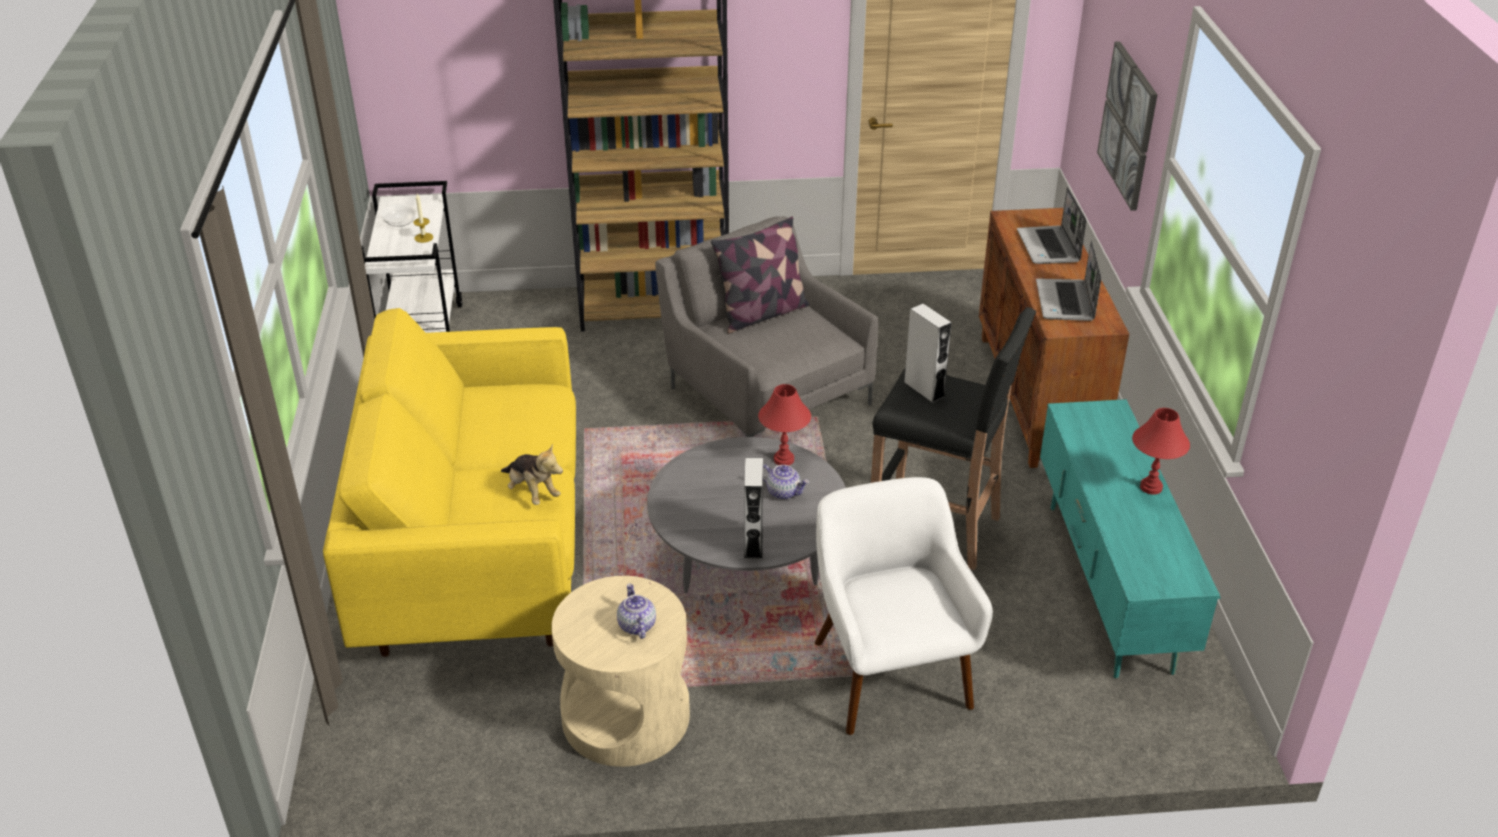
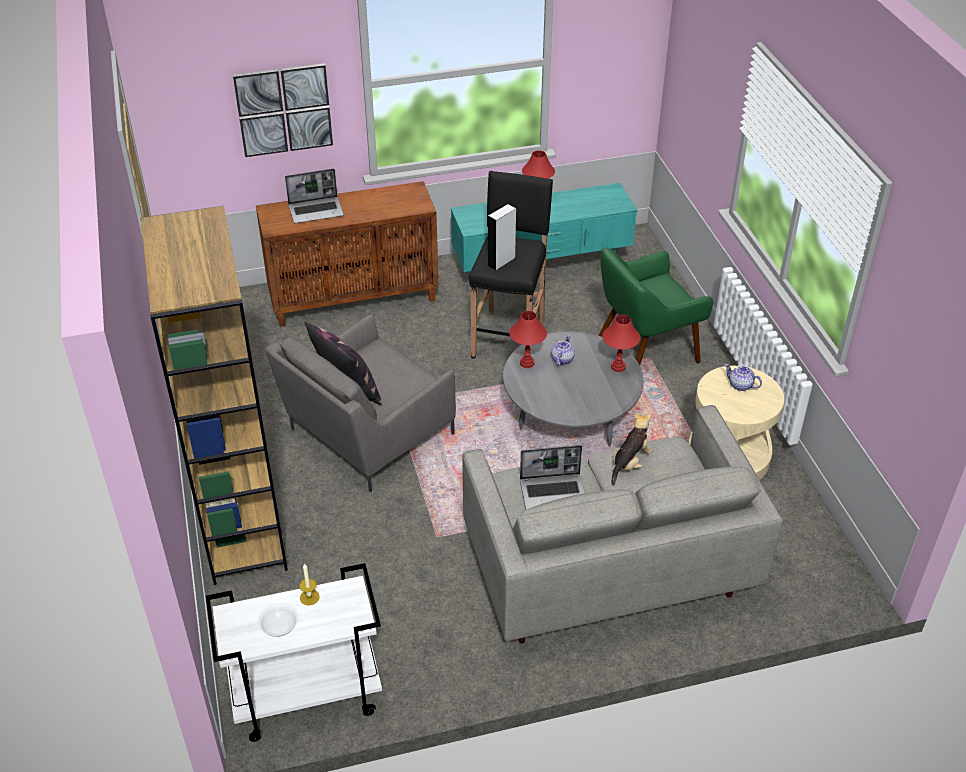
camera: 100 degrees left, 5 degrees up
yellow sofa [323,308,576,657] -> grey sofa [462,405,783,644]
teapot [617,583,656,639] -> teapot turned 60 degrees clockwise [725,364,762,391]
grey speaker [744,458,763,559] -> red table lamp [602,315,640,372]
white armchair [815,477,993,735] -> green armchair [598,247,713,365]
laptop [1036,240,1101,321] -> laptop moved to [520,445,585,510]

